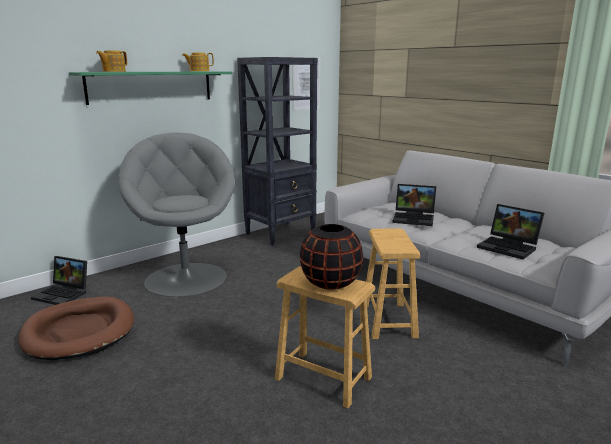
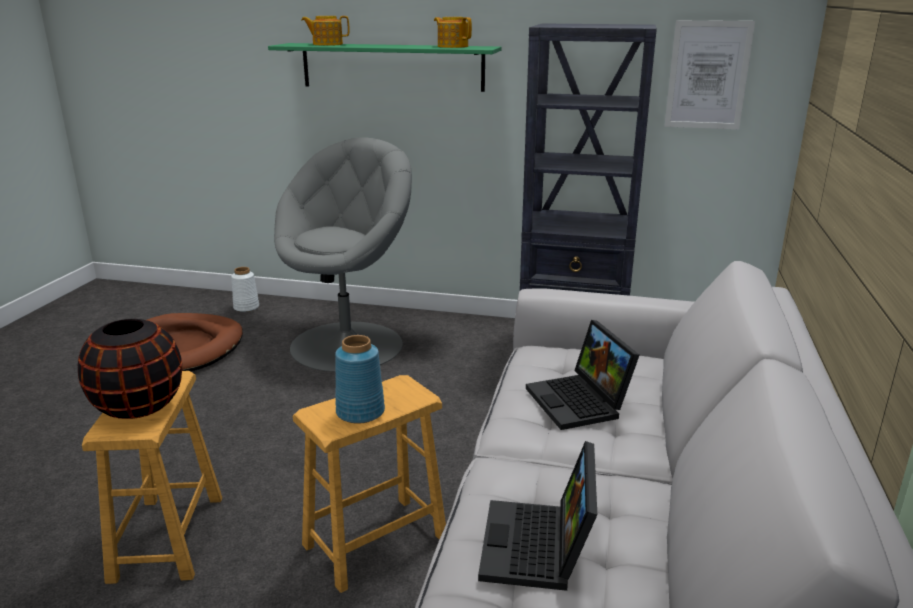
camera: 55 degrees right, 5 degrees up
laptop [31,256,87,305] -> white vase [231,267,259,312]
none -> blue vase [335,335,385,424]

